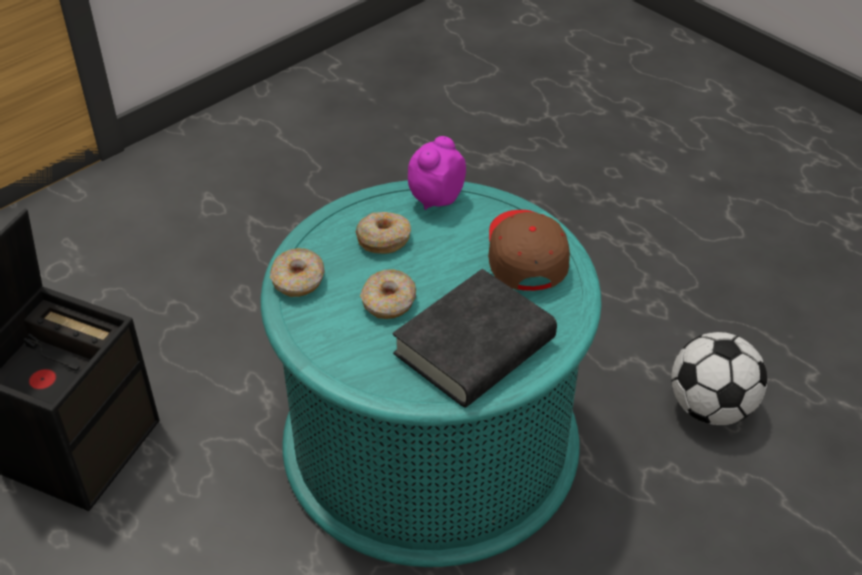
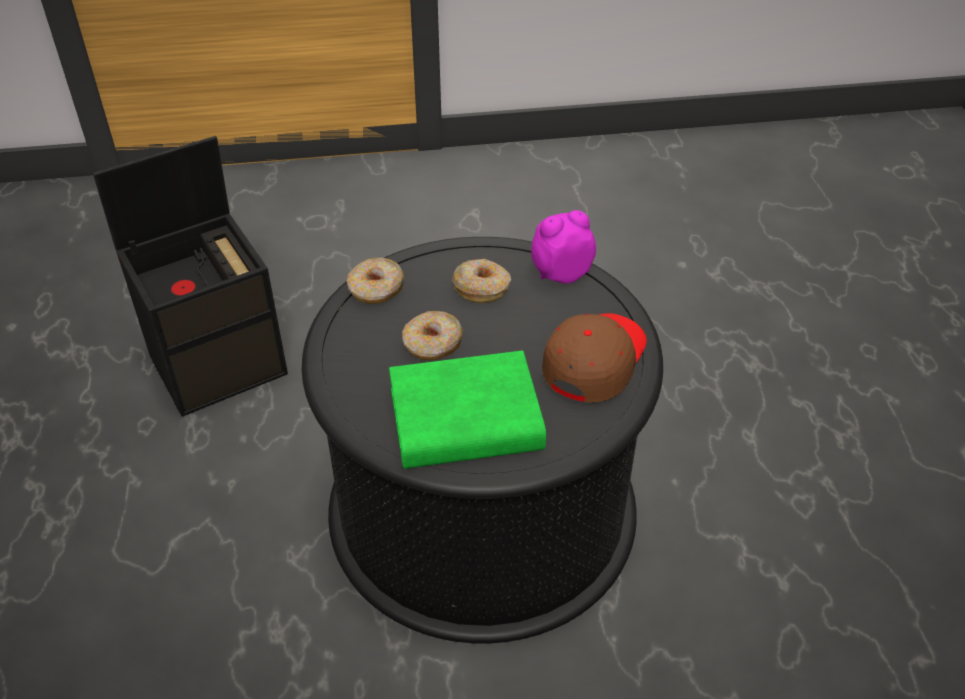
camera: 35 degrees right, 0 degrees up
turquoise coffee table [261,180,602,567] -> black coffee table [302,237,663,643]
black book [393,269,557,407] -> green book [389,350,546,469]
football [671,332,767,425] -> none

